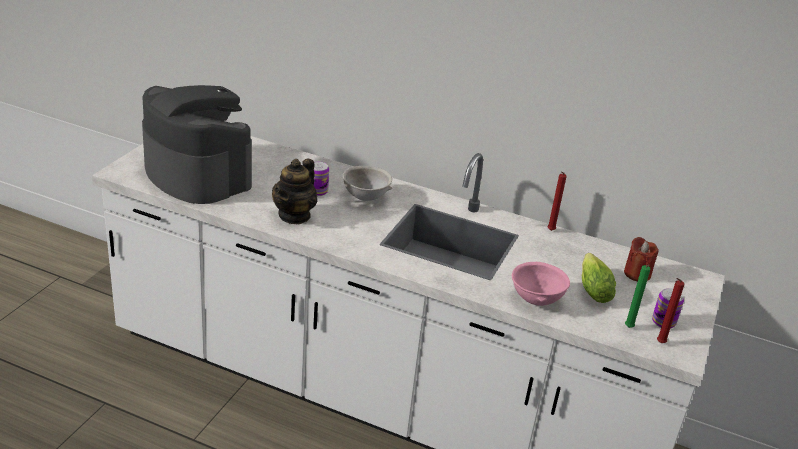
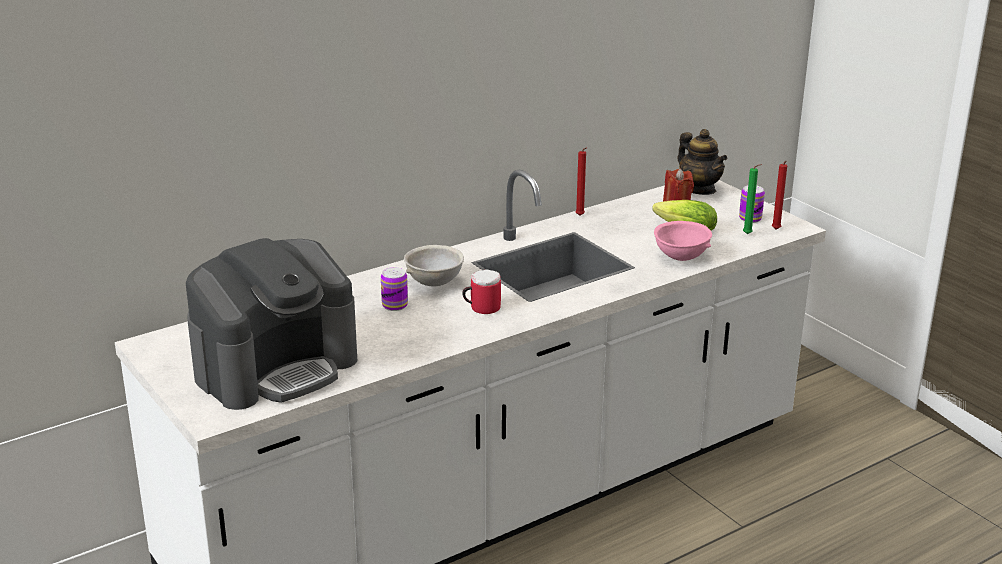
camera: 55 degrees left, 5 degrees down
coffee machine [142,85,252,204] -> coffee machine turned 150 degrees clockwise [186,238,357,410]
teapot [272,158,317,224] -> teapot moved to [678,129,727,195]
none -> mug [462,269,501,314]

